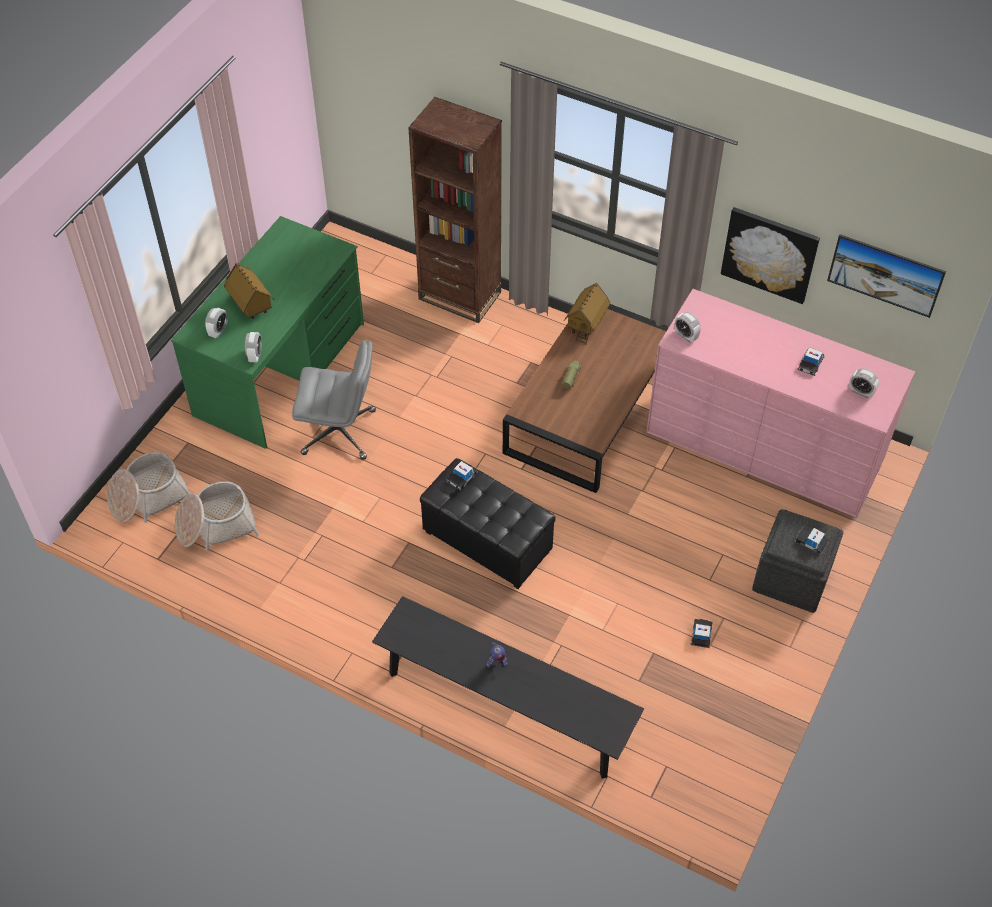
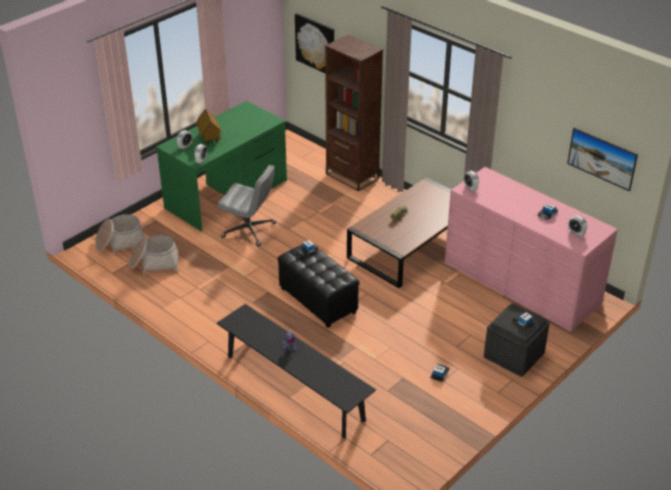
camera: 15 degrees right, 15 degrees down
toy house [564,283,610,345] -> none
picture [721,207,820,304] -> picture moved to [295,13,334,73]

